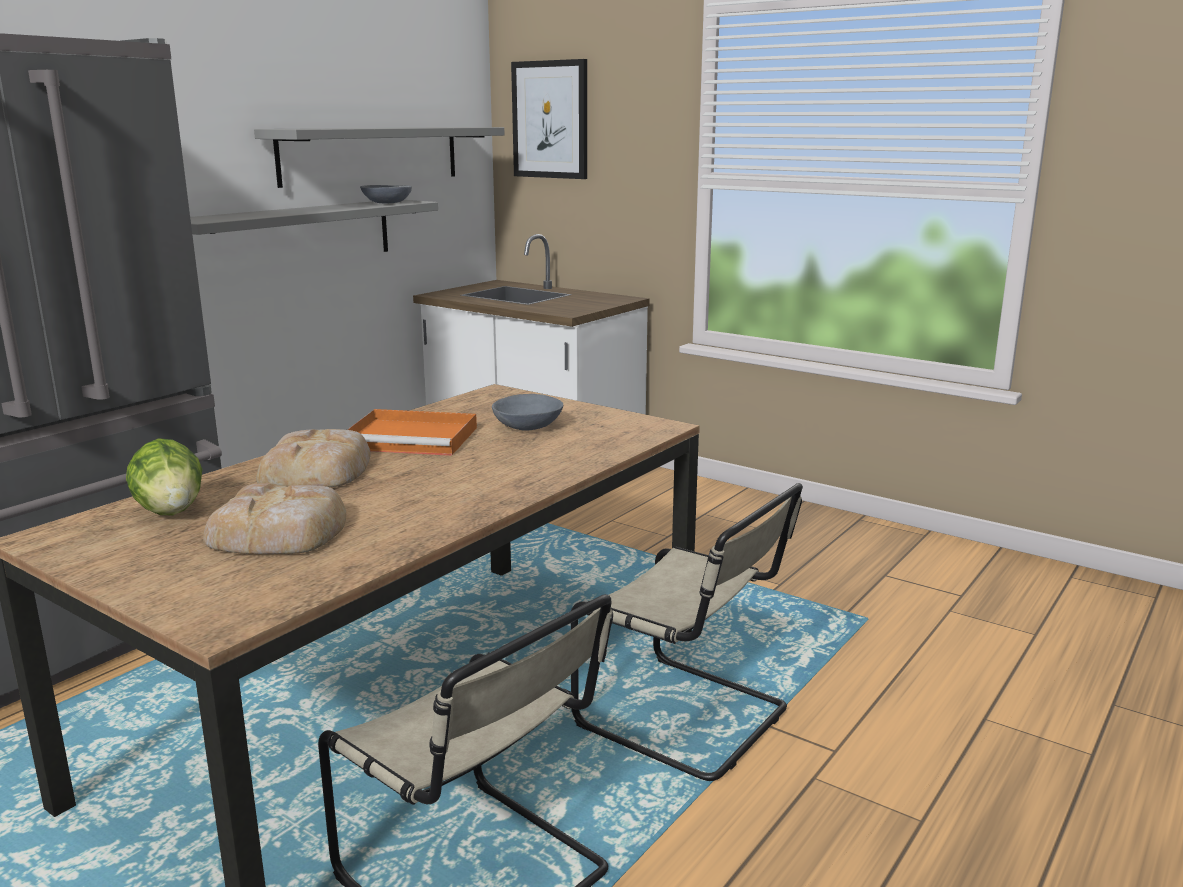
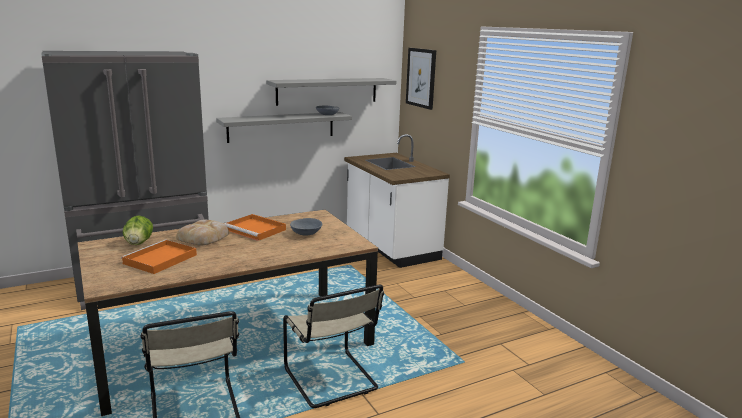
camera: 25 degrees right, 0 degrees up
bread [203,483,346,554] -> orange tray [121,240,197,274]

